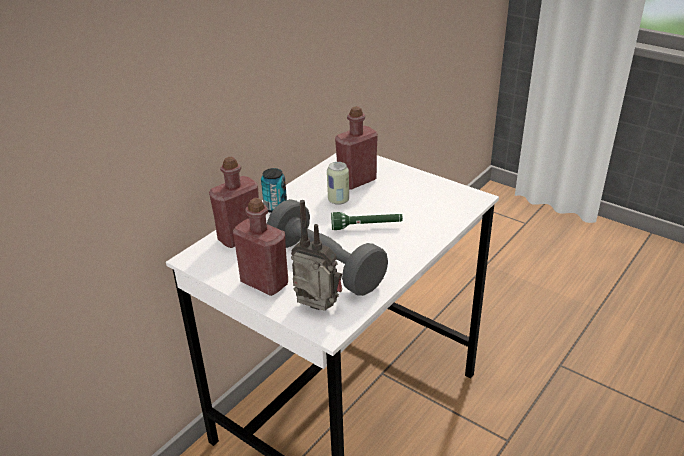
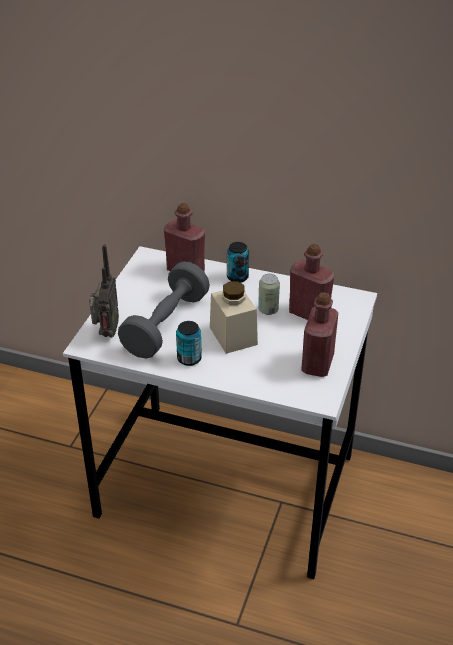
camera: 70 degrees right, 5 degrees up
red bottle [233,198,288,296] -> red bottle moved to [301,292,338,377]
green flashlight [331,212,403,230] -> beige jar [210,282,258,354]
none -> can [176,321,202,366]

